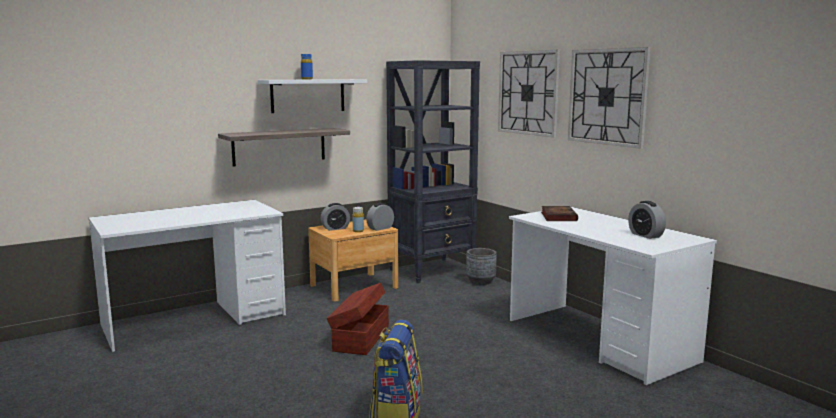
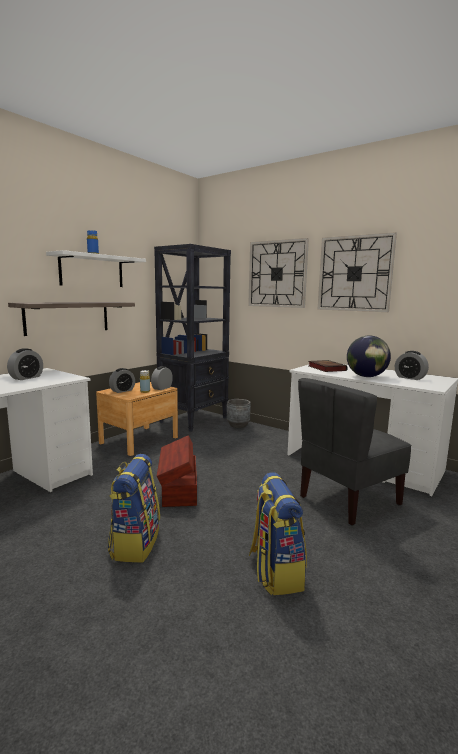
camera: 20 degrees left, 0 degrees up
none -> alarm clock [7,348,43,380]
none -> backpack [108,454,160,562]
none -> grey chair [298,378,412,526]
none -> globe [347,336,391,377]

